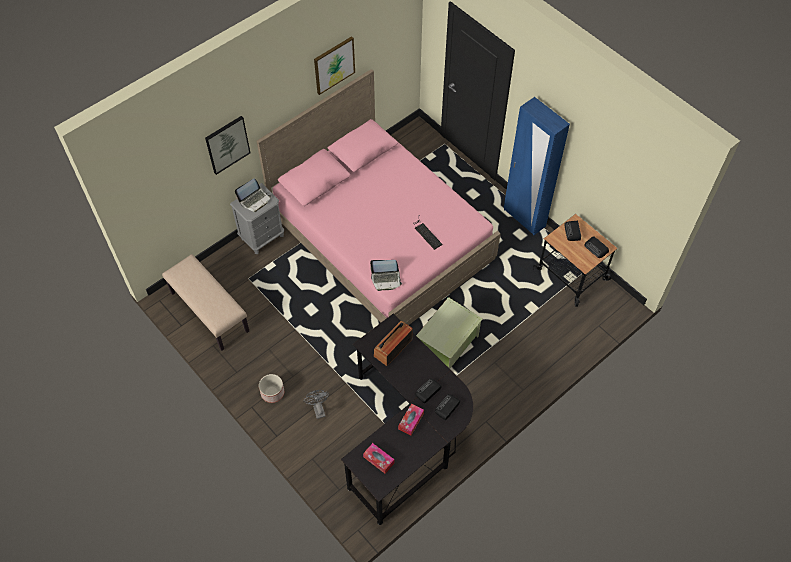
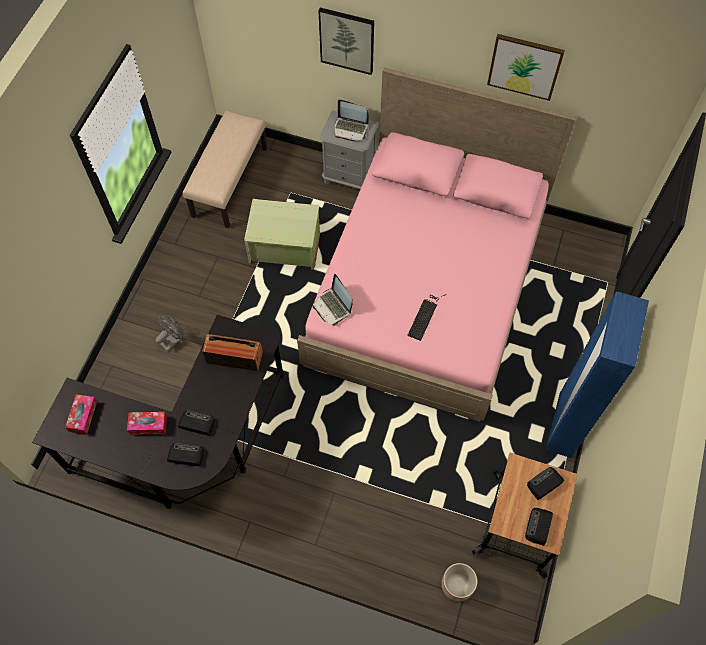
camera: 60 degrees right, 5 degrees up
planter [259,374,284,403] -> planter moved to [441,563,477,602]
green storage box [416,297,483,369] -> green storage box moved to [244,199,320,270]

